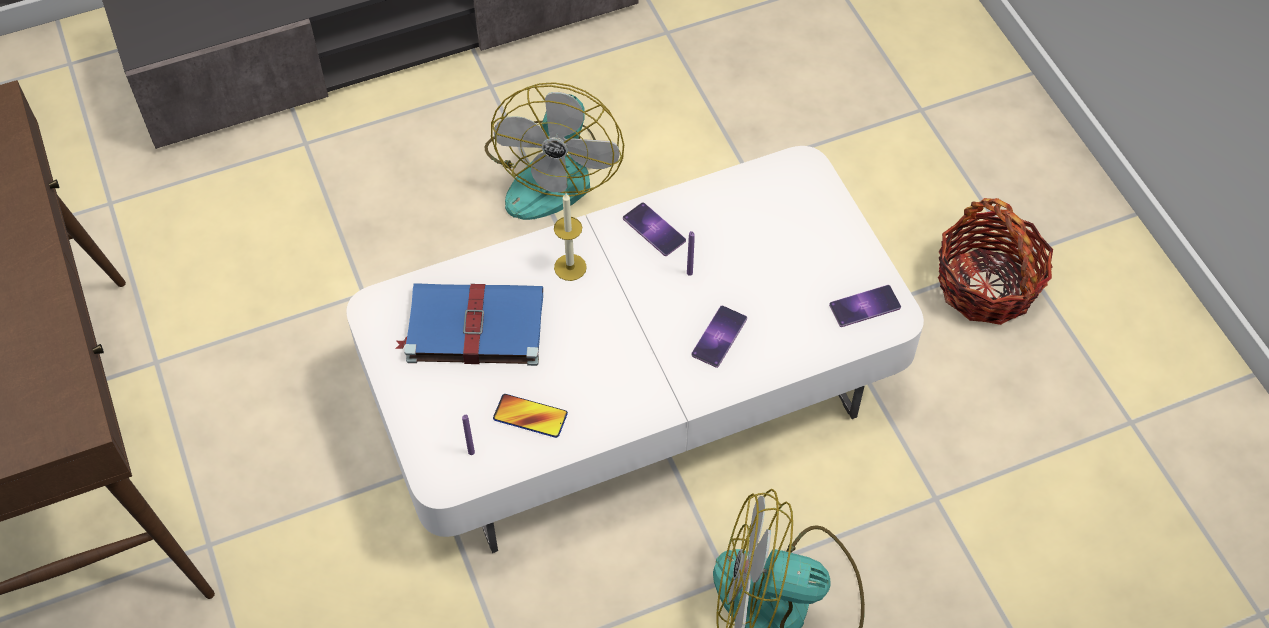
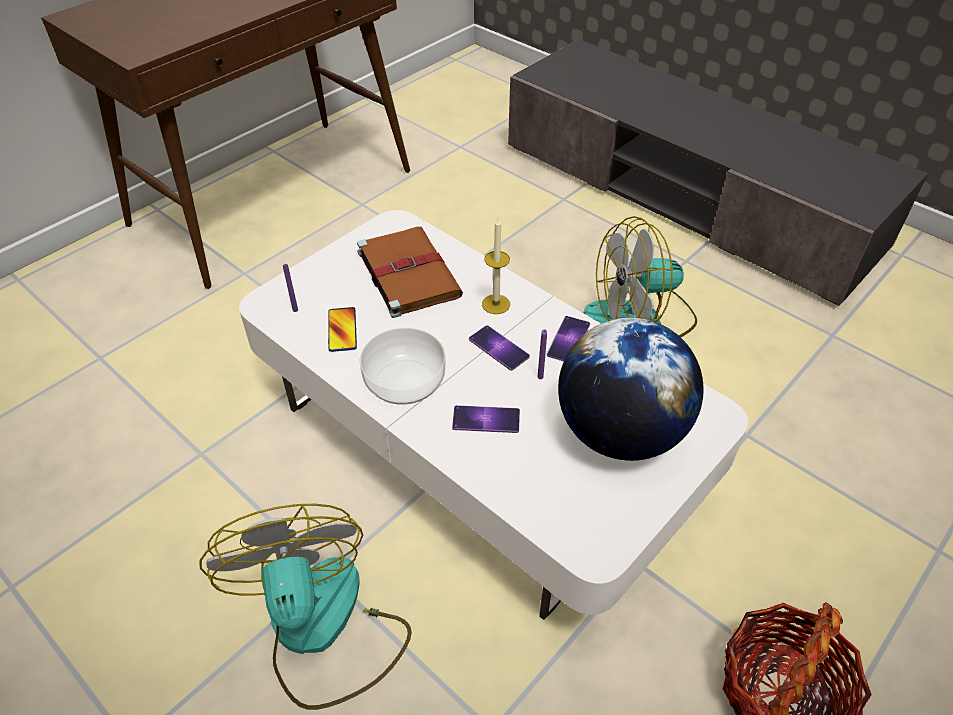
camera: 65 degrees right, 10 degrees down
blue book [395,283,543,366] -> brown book [357,227,463,318]
phone [829,285,901,327] -> phone moved to [469,325,530,371]
none -> bowl [359,328,445,405]
none -> globe [558,318,704,461]

